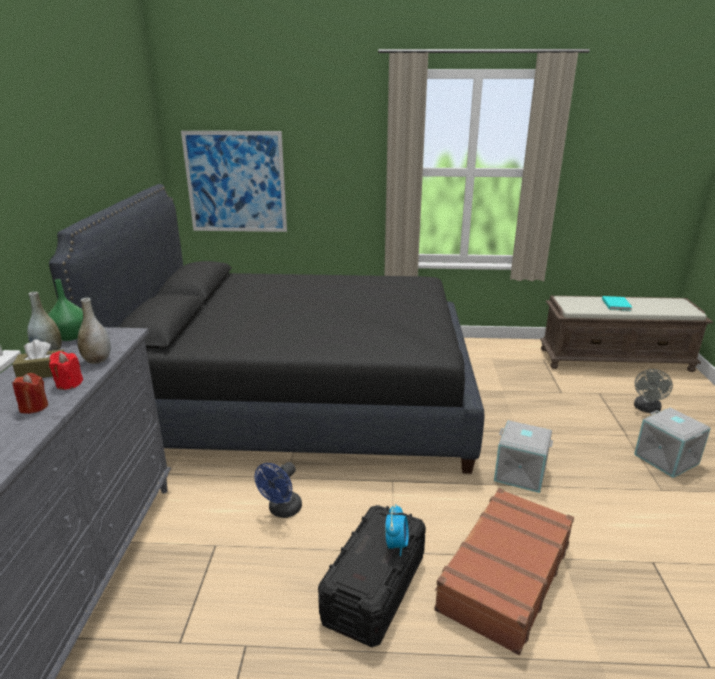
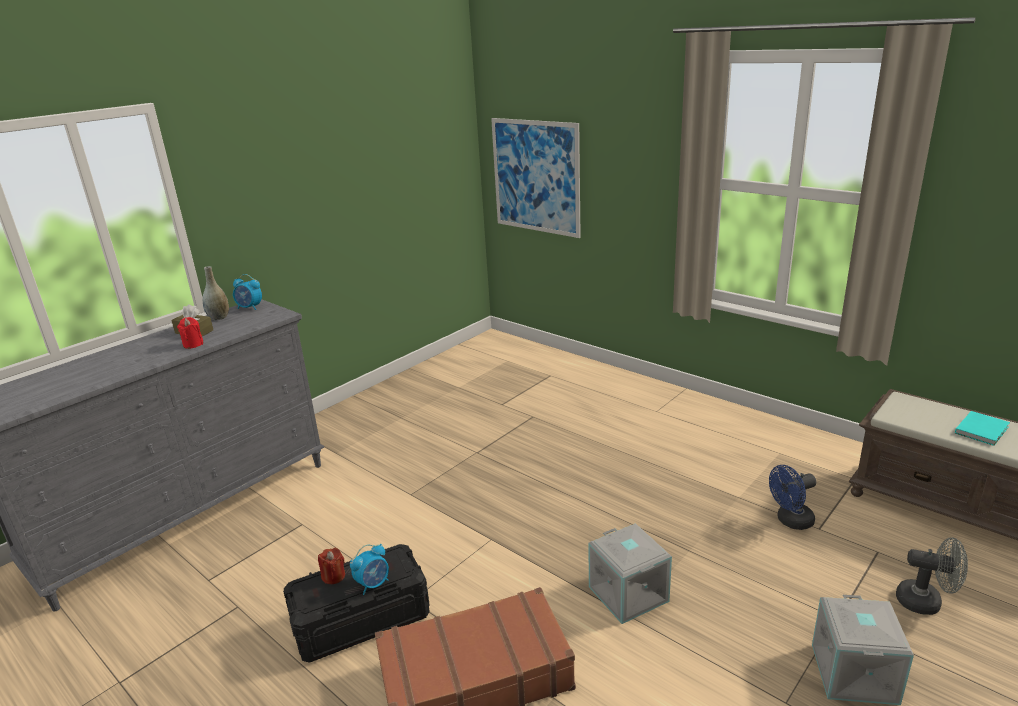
camera: 40 degrees right, 0 degrees up
red candle [12,373,48,414] -> red candle moved to [318,548,345,584]
green vase [48,279,83,341] -> alarm clock [233,274,262,310]
black bed [49,184,484,474] -> none
grey vase [77,298,111,364] -> none
blue fan [255,462,302,518] -> blue fan moved to [769,465,816,530]
grey fan [634,369,673,413] -> grey fan turned 135 degrees counterclockwise [896,538,968,615]

